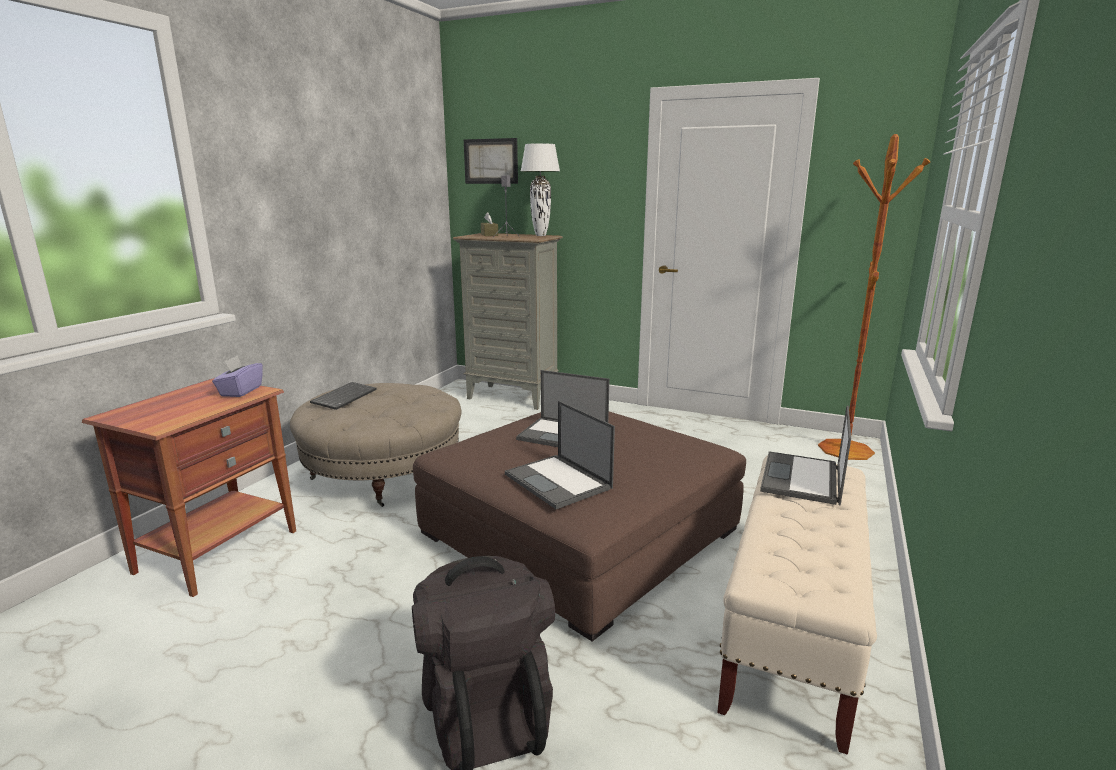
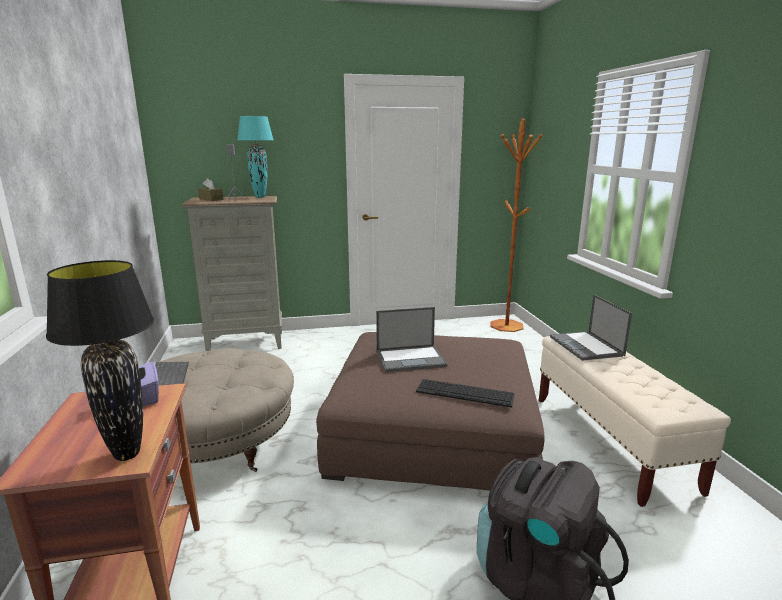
camera: 35 degrees left, 0 degrees up
picture [464,138,518,184] -> none
laptop [505,401,615,509] -> keyboard [416,379,515,408]
white table lamp [521,143,560,236] -> turquoise table lamp [238,116,273,198]
none -> black table lamp [46,260,154,461]

